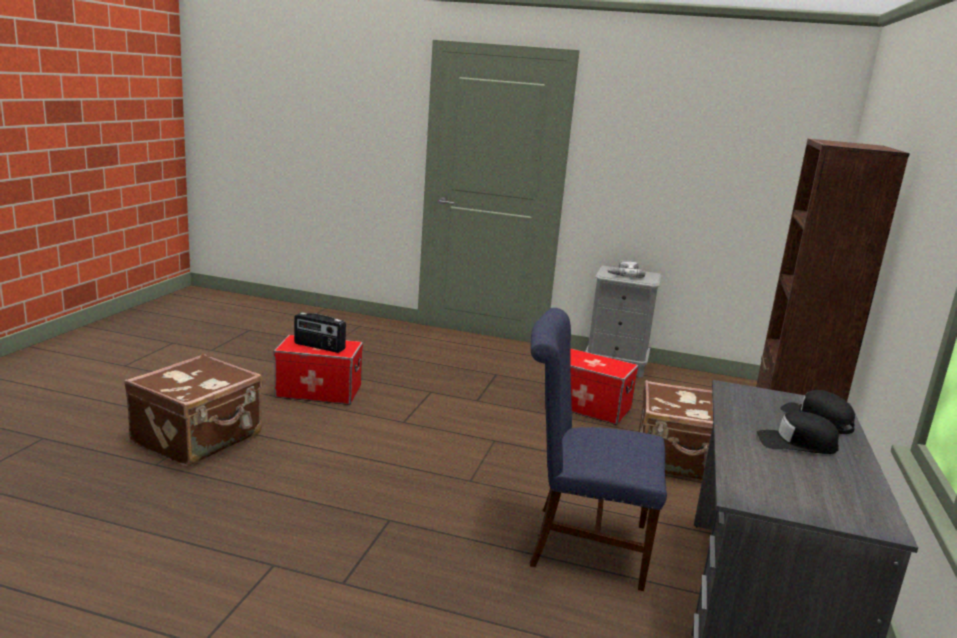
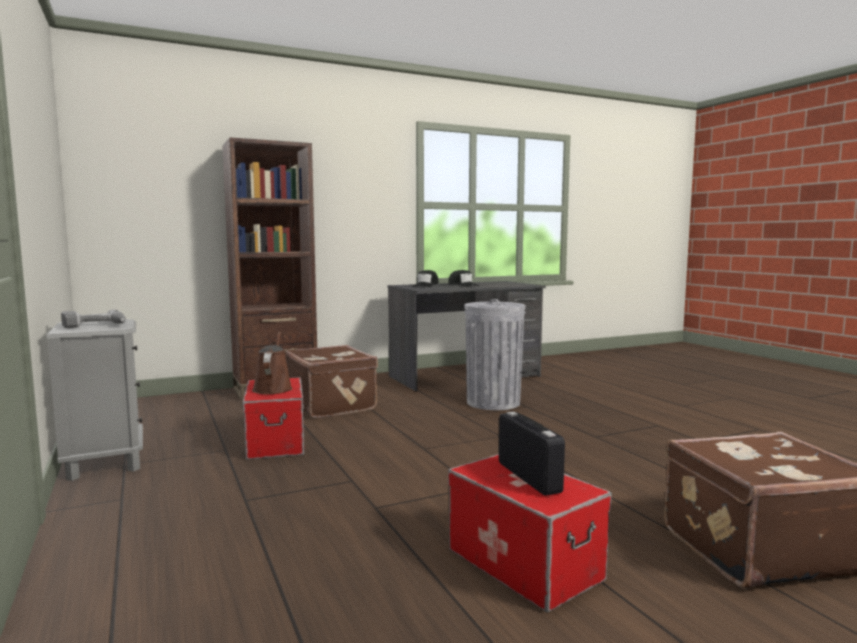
camera: 130 degrees left, 10 degrees down
blue chair [530,308,667,591] -> grey trash can [464,299,526,410]
none -> brown watering can [252,332,293,394]

